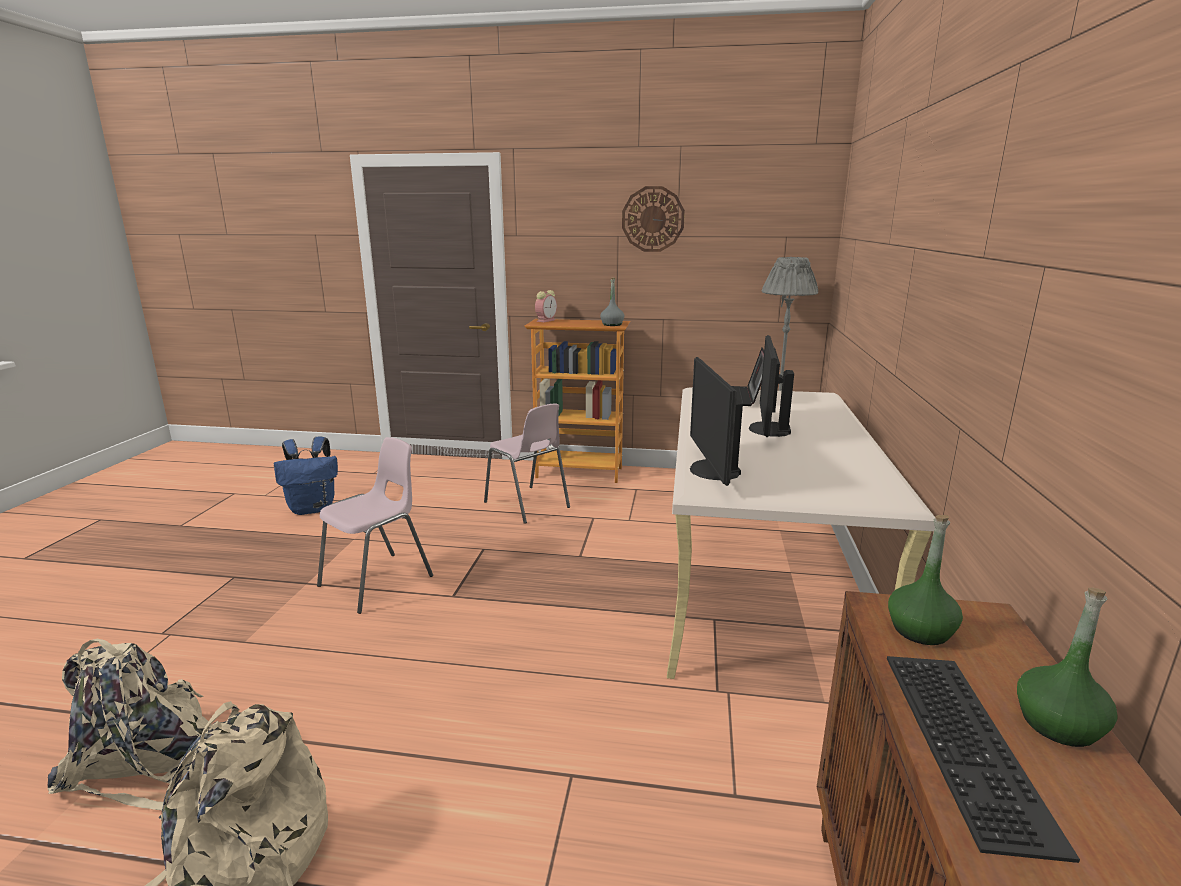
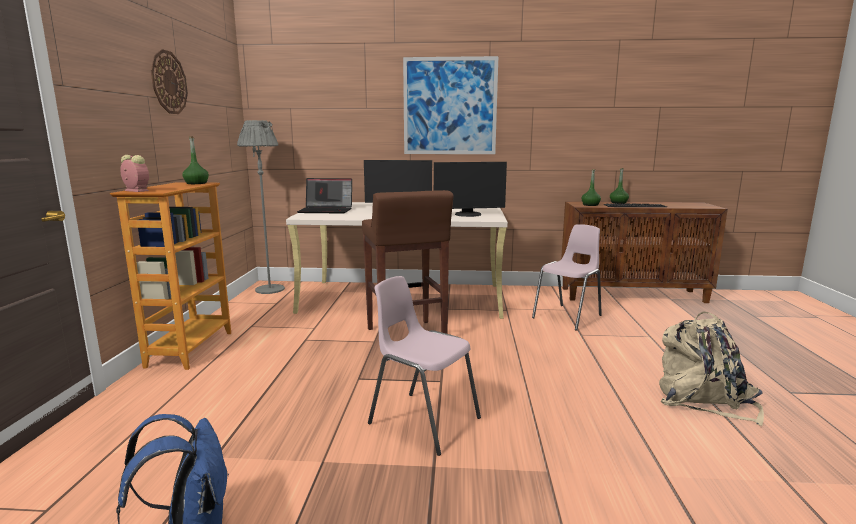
camera: 95 degrees left, 5 degrees down
beige backpack [47,639,212,820] -> none
pink chair [484,403,570,524] -> pink chair moved to [532,224,602,331]
grey bottle [600,277,625,326] -> green bottle [182,136,209,184]
none -> brown stool [362,190,454,334]
none -> picture [403,56,499,154]

